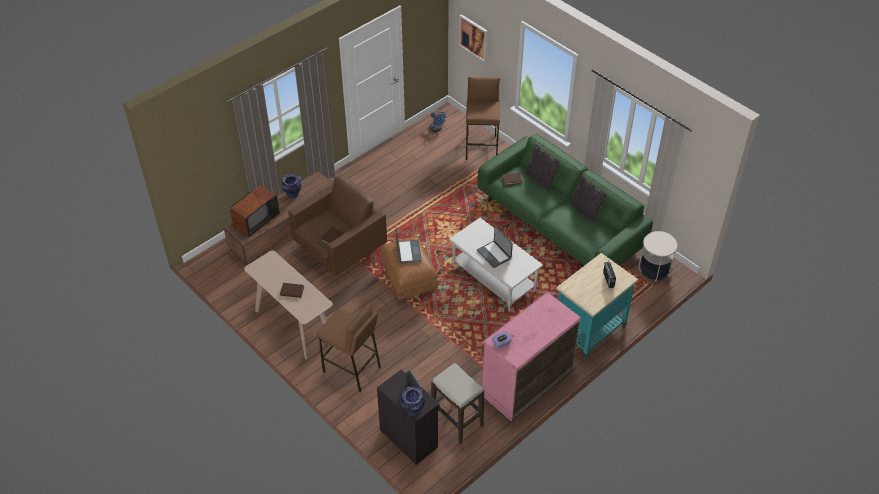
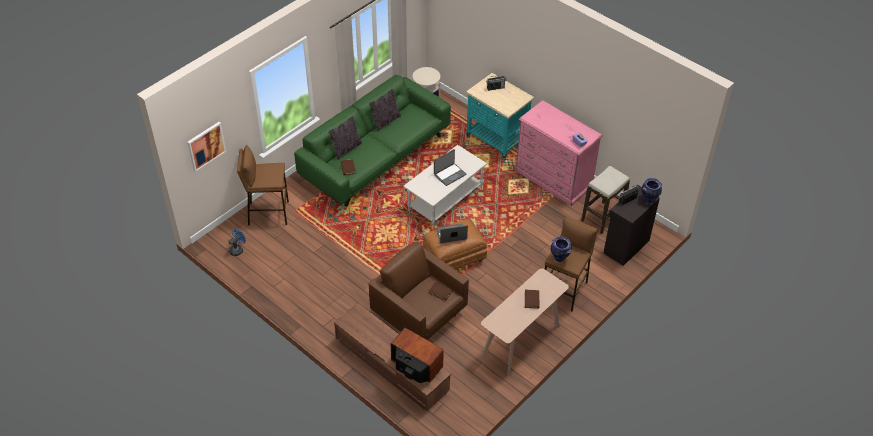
camera: 95 degrees left, 0 degrees up
vase [281,174,301,198] -> vase moved to [551,236,572,262]

